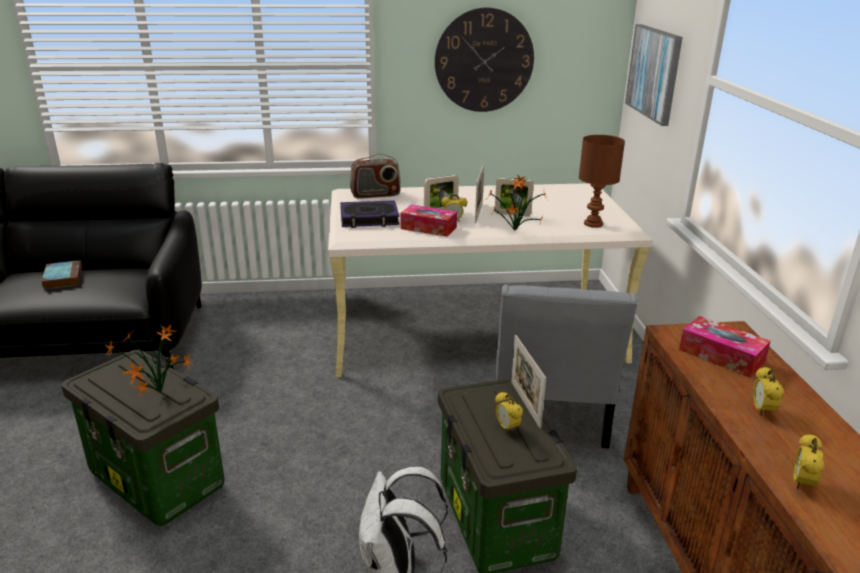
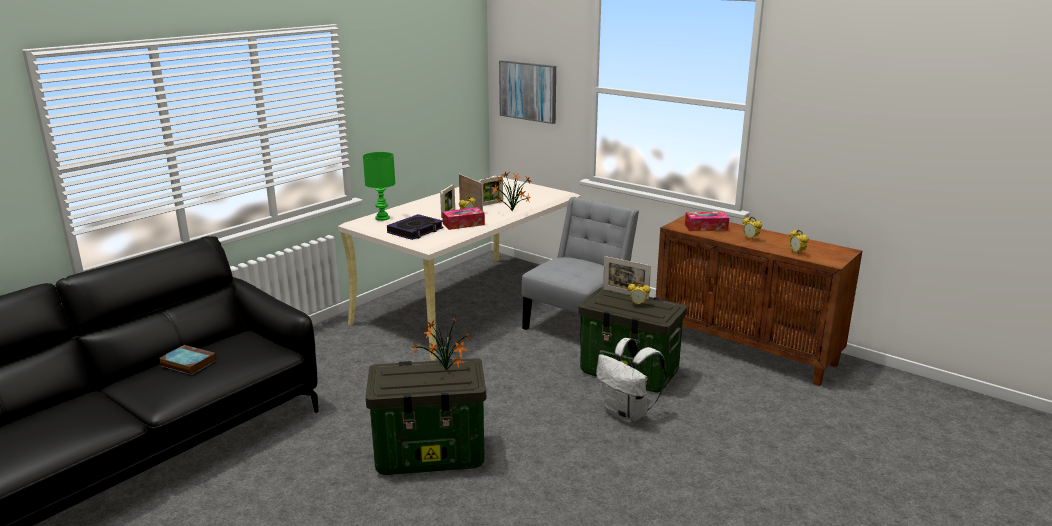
camera: 45 degrees left, 5 degrees down
radio [350,154,400,199] -> green table lamp [363,152,395,221]
wall clock [435,8,534,112] -> none
grey chair [495,284,638,448] -> grey chair turned 105 degrees counterclockwise [522,197,639,348]
brown table lamp [579,135,625,228] -> none

